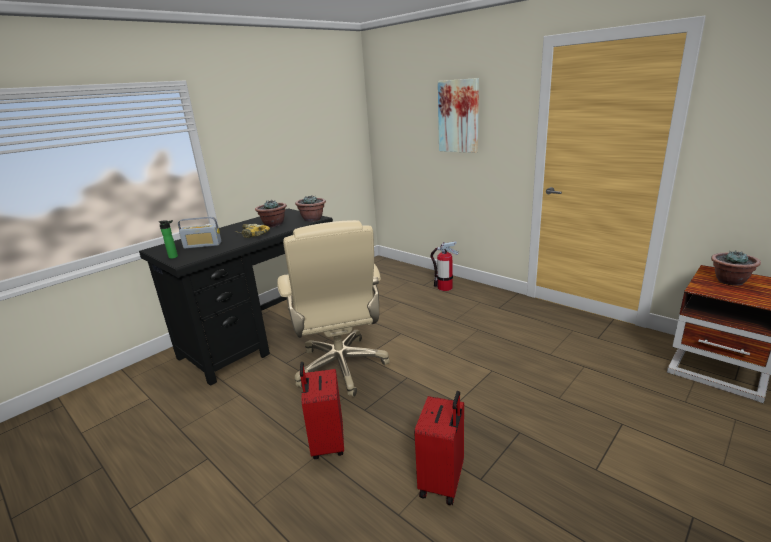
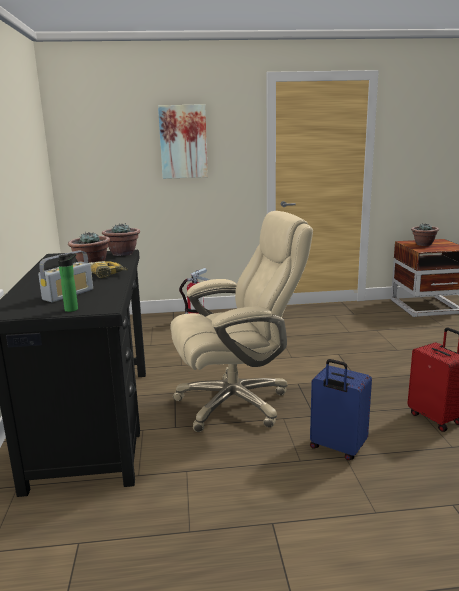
camera: 50 degrees left, 5 degrees down
beige office chair [277,220,390,397] -> beige office chair turned 45 degrees counterclockwise [170,211,313,432]
red suitcase [300,362,344,459] -> blue suitcase [310,359,372,460]

